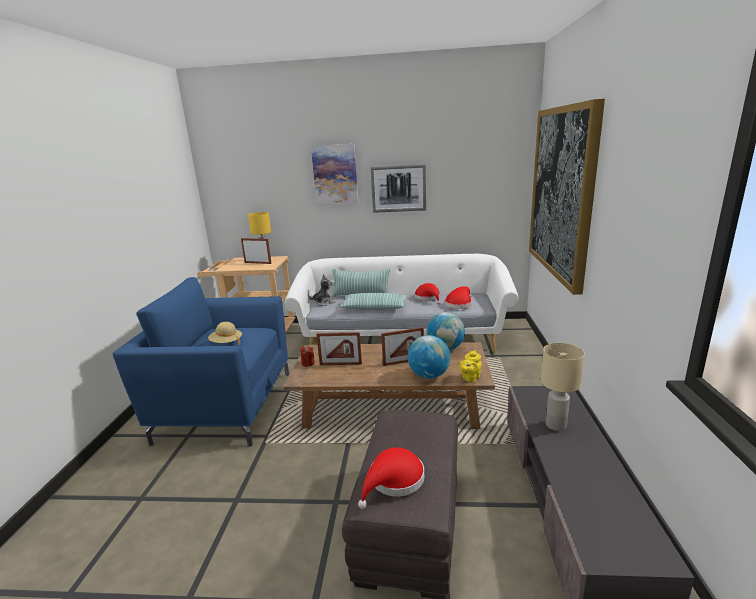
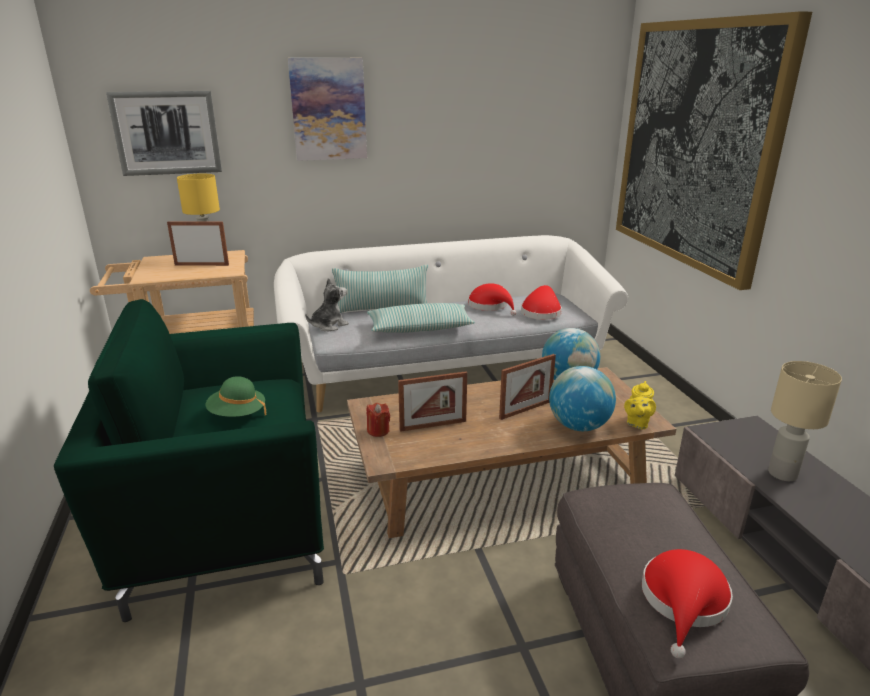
camera: 20 degrees left, 5 degrees up
blue armchair [113,277,289,446] -> green armchair [54,299,324,622]
beige hat [208,322,242,345] -> green hat [206,376,266,417]
picture [370,164,426,213] -> picture moved to [106,91,222,176]

